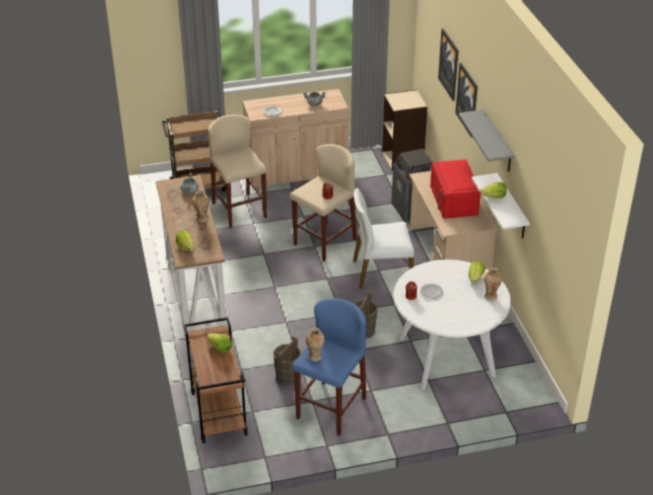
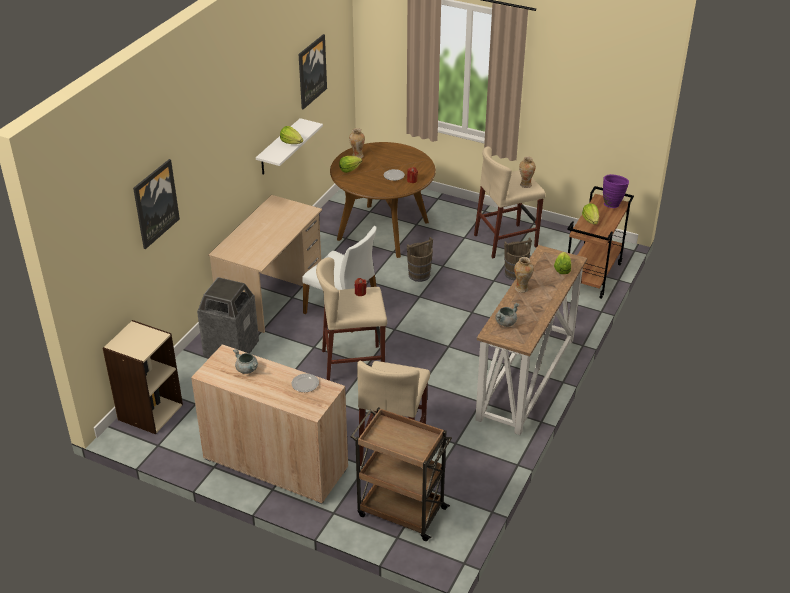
camera: 140 degrees left, 0 degrees up
blue stool [292,298,366,436] -> beige stool [474,146,546,258]
white dining table [393,260,511,390] -> brown dining table [330,142,436,258]
red microwave [430,159,481,219] -> none
picture [455,63,478,138] -> picture moved to [299,34,327,109]
grey shelf [459,110,515,172] -> none
none -> purple vase [603,174,629,208]

